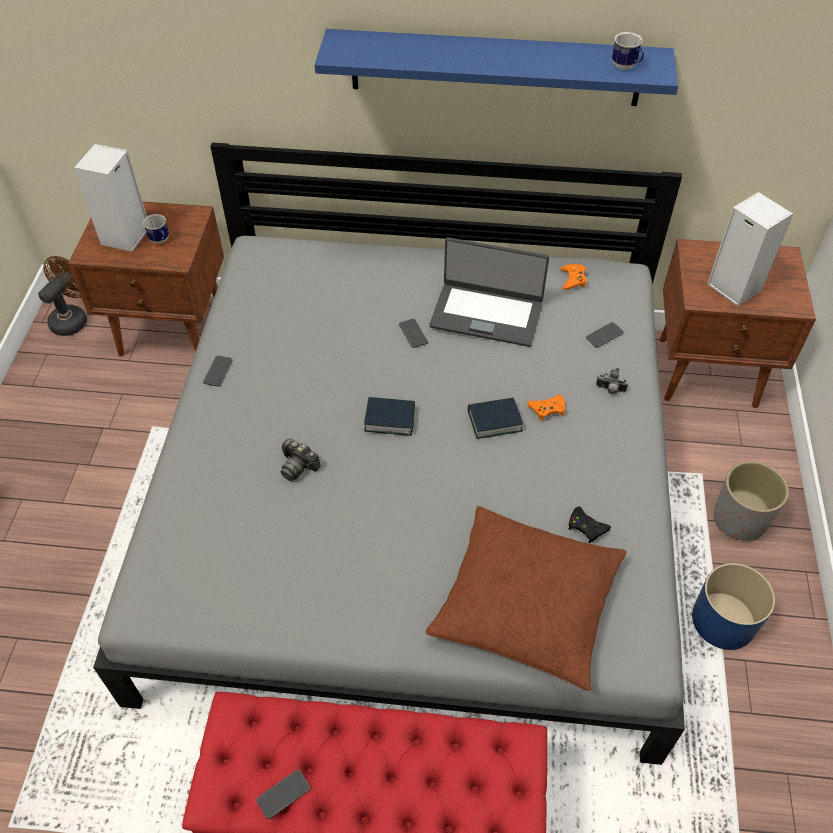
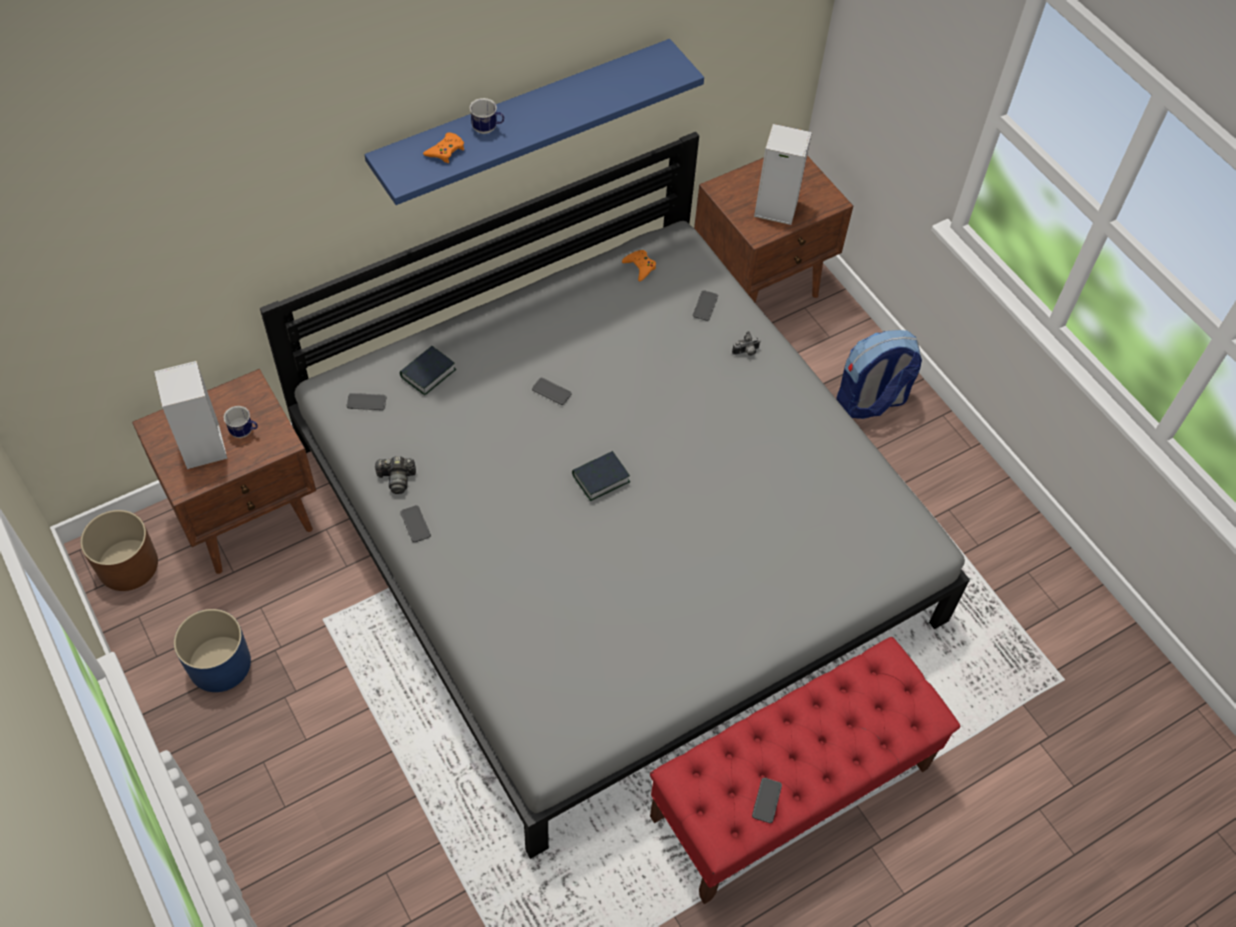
camera: 40 degrees left, 5 degrees up
brown fan [38,256,87,336] -> brown planter [80,510,158,591]
camera [281,438,321,481] -> camera moved to [374,456,416,494]
brown pillow [426,506,626,691] -> none
laptop [429,237,549,347] -> none
book [468,397,523,439] -> book moved to [400,346,456,395]
orange game controller [527,395,565,421] -> orange game controller moved to [423,132,464,163]
black game controller [568,506,611,543] -> none
mug [612,32,644,70] -> mug moved to [469,98,504,134]
blue planter [692,563,775,650] -> blue planter moved to [174,609,251,692]
grey planter [714,461,789,541] -> backpack [836,330,922,419]
none -> phone [347,393,386,410]

